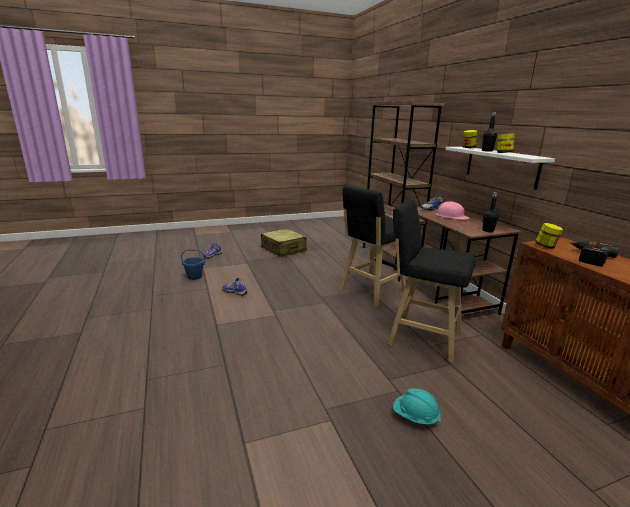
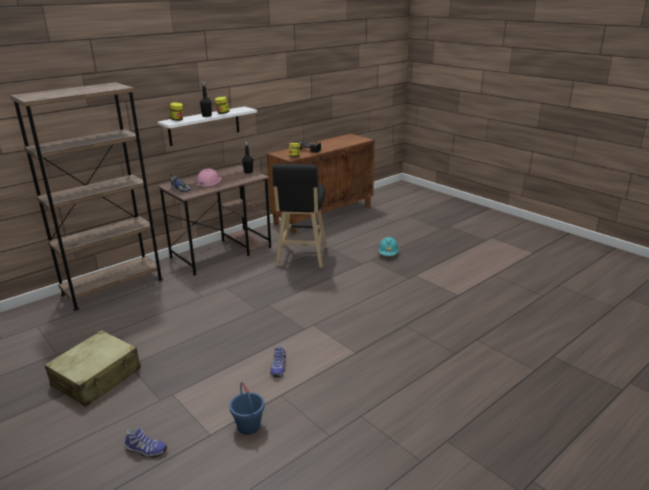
camera: 110 degrees left, 5 degrees up
black stool [340,186,406,307] -> none

